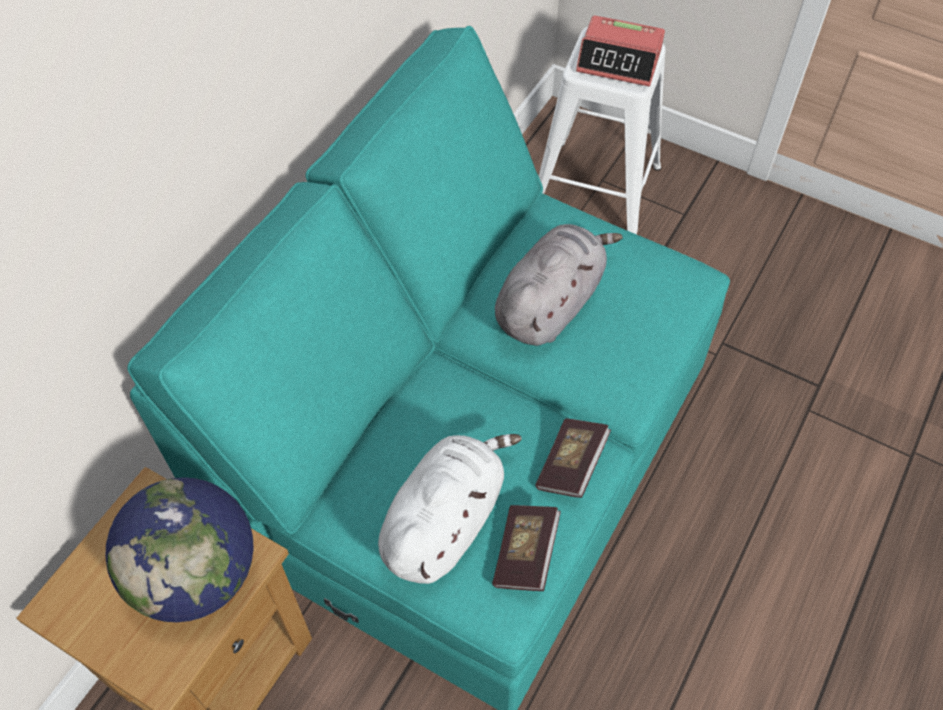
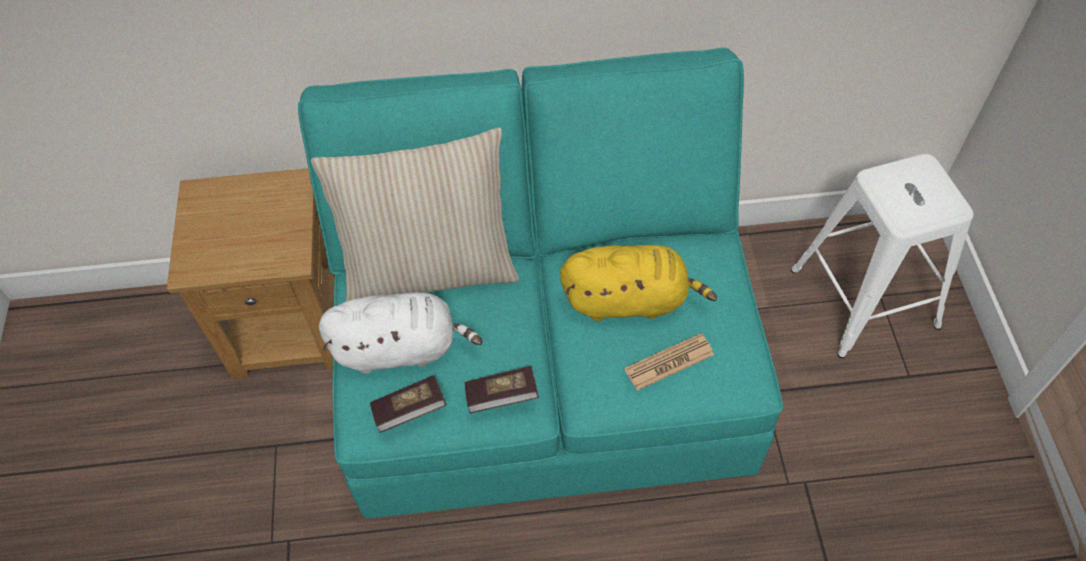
camera: 55 degrees right, 0 degrees up
globe [106,477,254,622] -> none
grey plush toy [495,224,623,346] -> yellow plush toy [560,245,717,321]
alarm clock [576,15,665,87] -> none
none -> beige pillow [311,128,519,302]
none -> newspaper [624,333,714,391]

